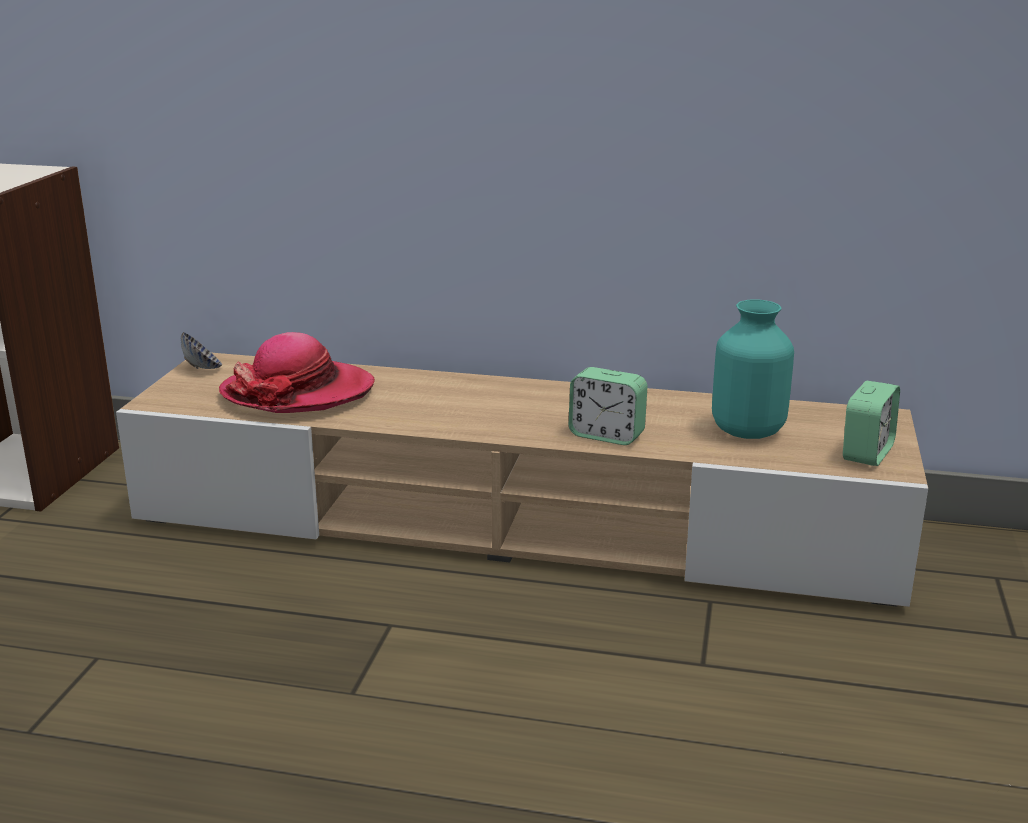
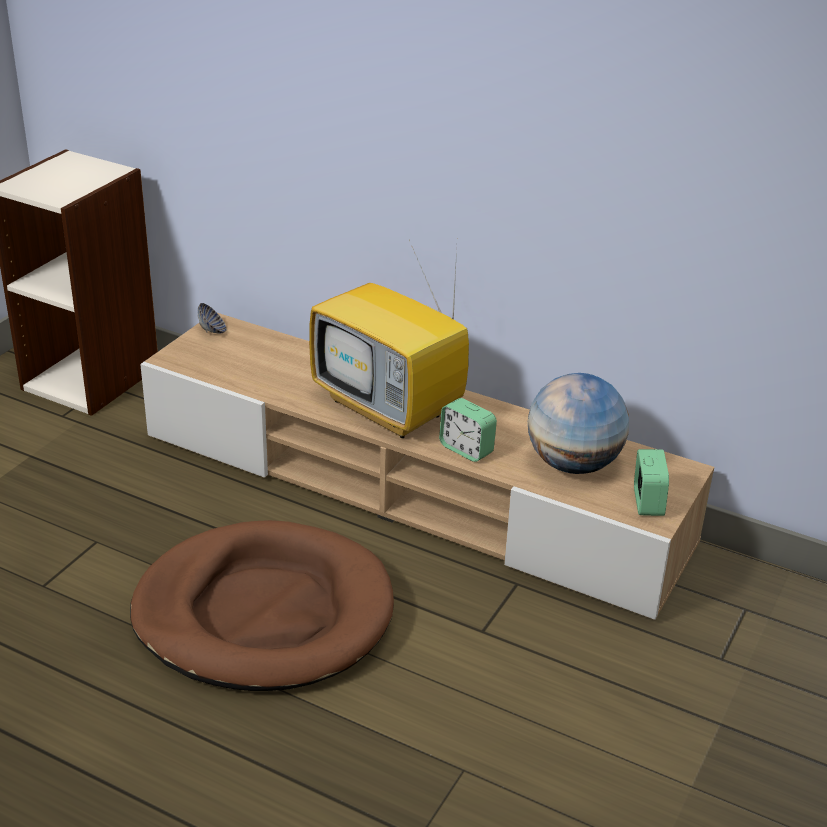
camera: 15 degrees right, 10 degrees up
hat [219,332,375,413] -> none
turquoise vase [712,300,794,439] -> globe [528,373,629,474]
alarm clock [843,381,900,466] -> alarm clock turned 45 degrees counterclockwise [634,449,669,516]
none -> brown dog bed [130,520,394,691]
none -> television [309,240,469,438]

